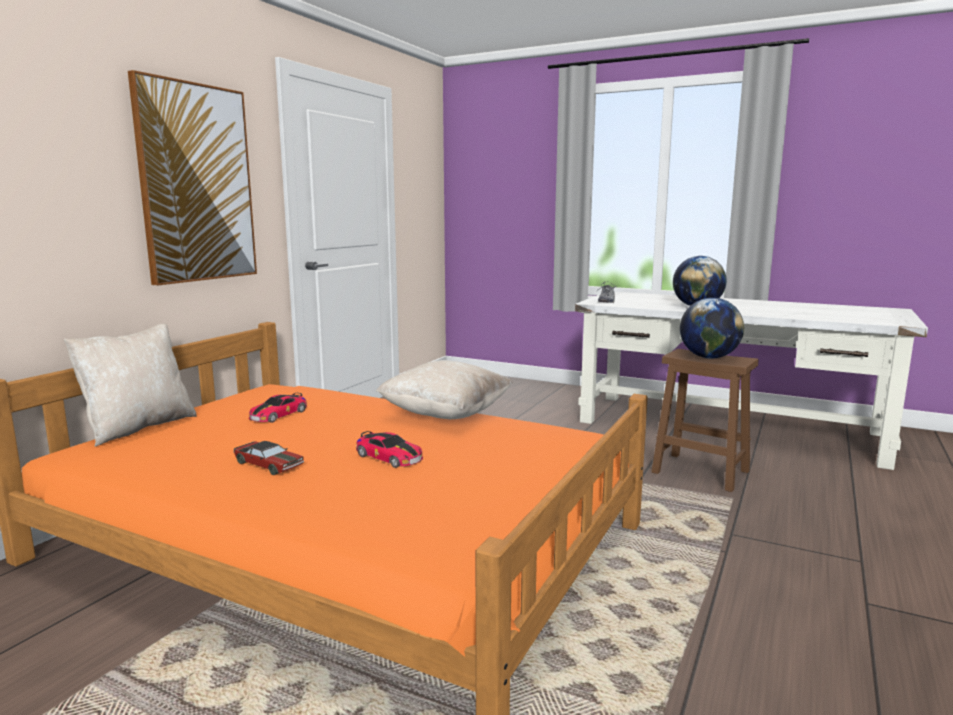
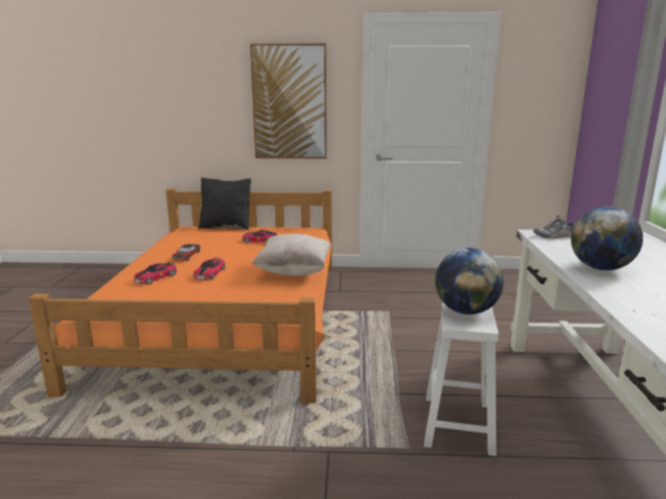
camera: 65 degrees right, 5 degrees up
beige pillow [64,323,197,447] -> black pillow [198,177,251,230]
brown stool [651,349,758,492] -> white stool [424,301,499,456]
none -> toy car [134,262,177,284]

